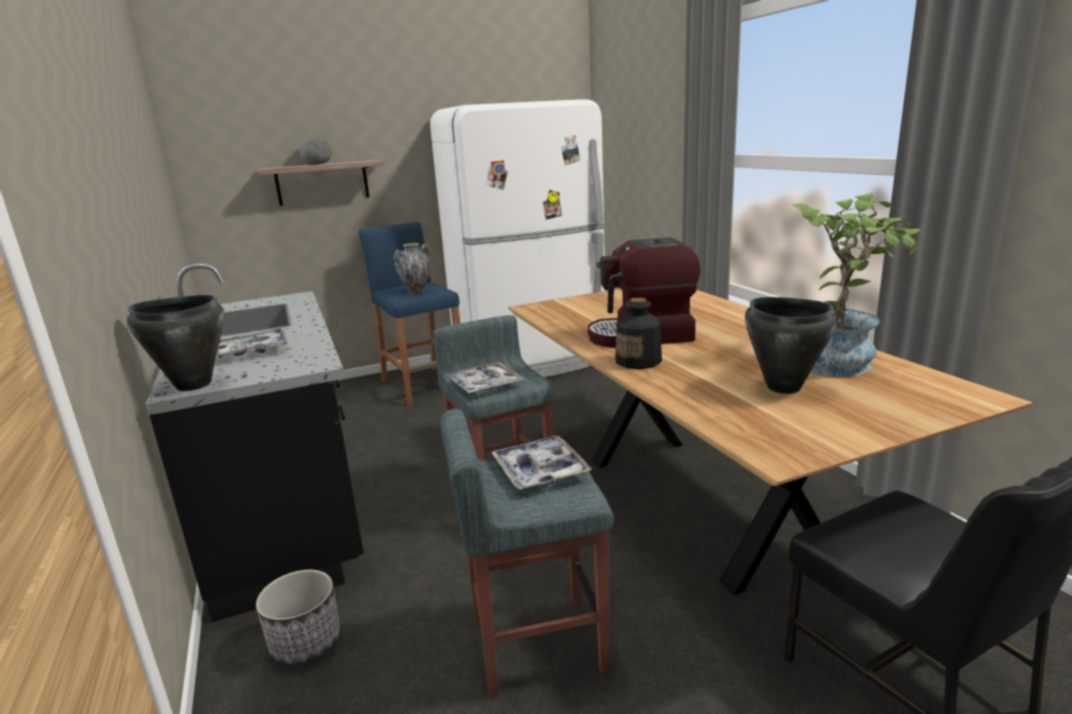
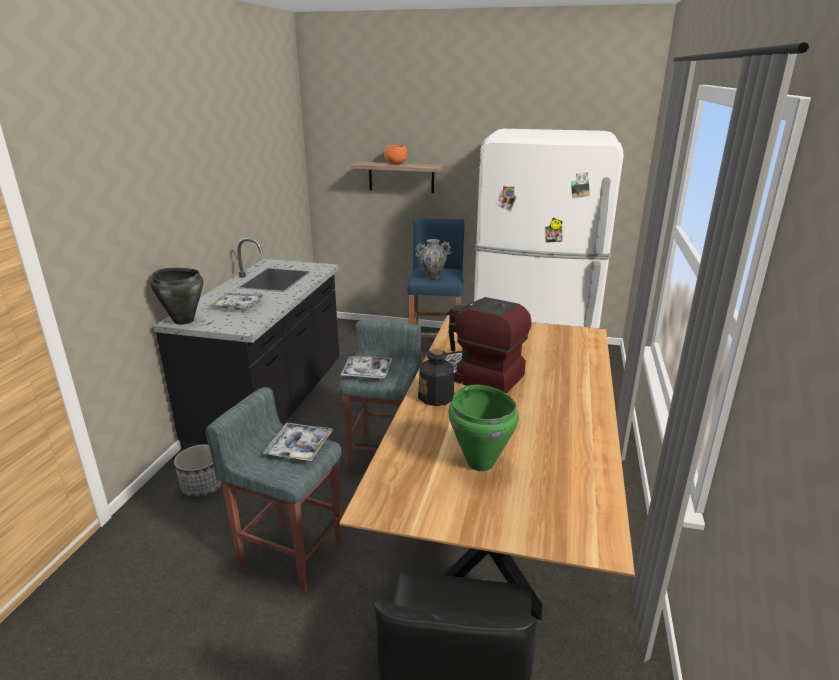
camera: 35 degrees right, 5 degrees up
grey bowl [299,139,331,165] -> orange bowl [384,145,407,165]
black cooking pot [745,297,836,394] -> green cooking pot [449,385,519,471]
potted plant [790,193,920,377] -> none

